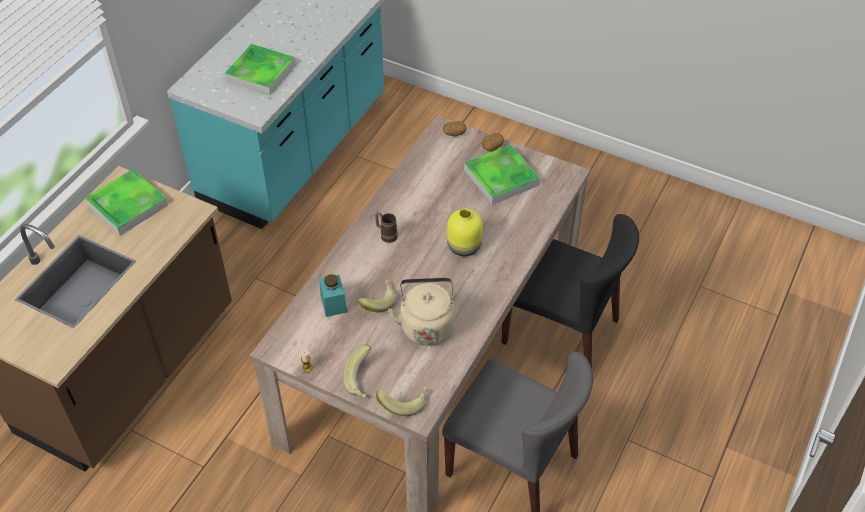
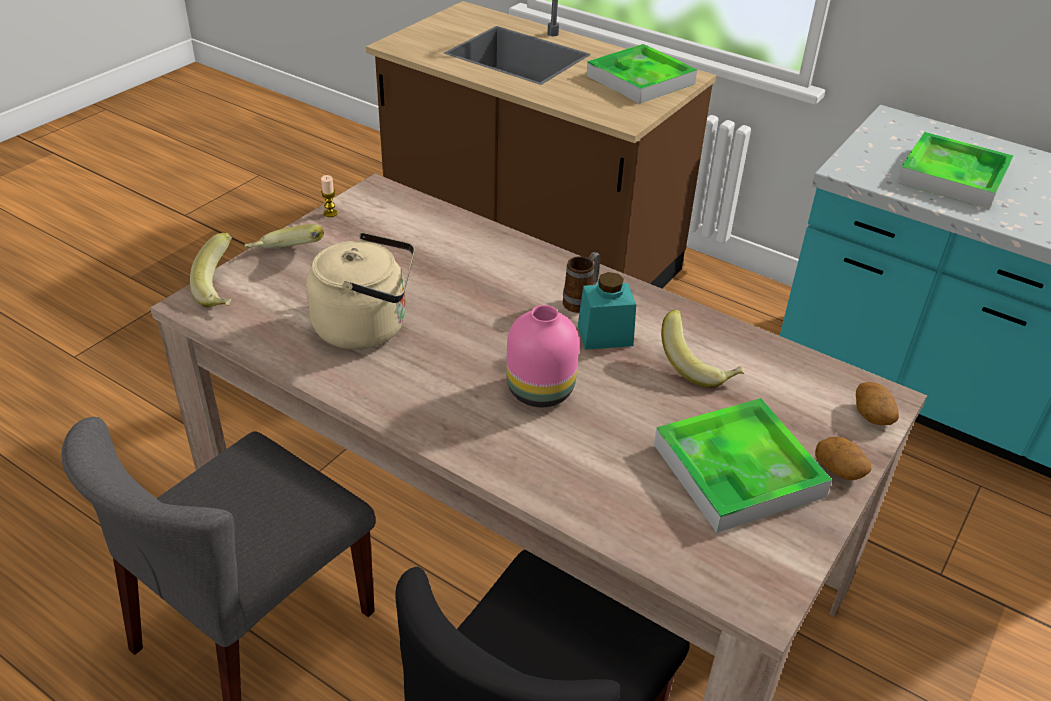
camera: 95 degrees right, 10 degrees down
turquoise jar [319,274,348,317] -> turquoise jar moved to [578,272,636,350]
banana [358,280,397,312] -> banana moved to [661,309,744,388]
yellow vase [447,209,483,256] -> pink vase [506,305,579,407]

